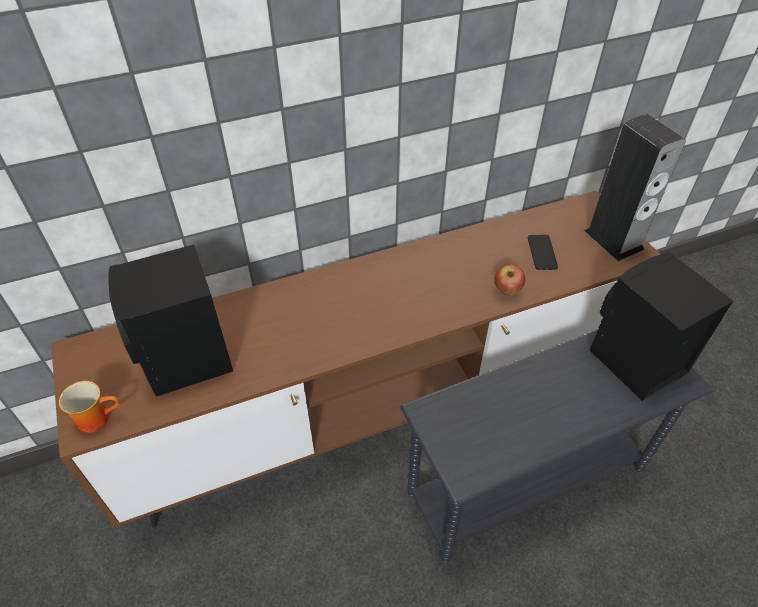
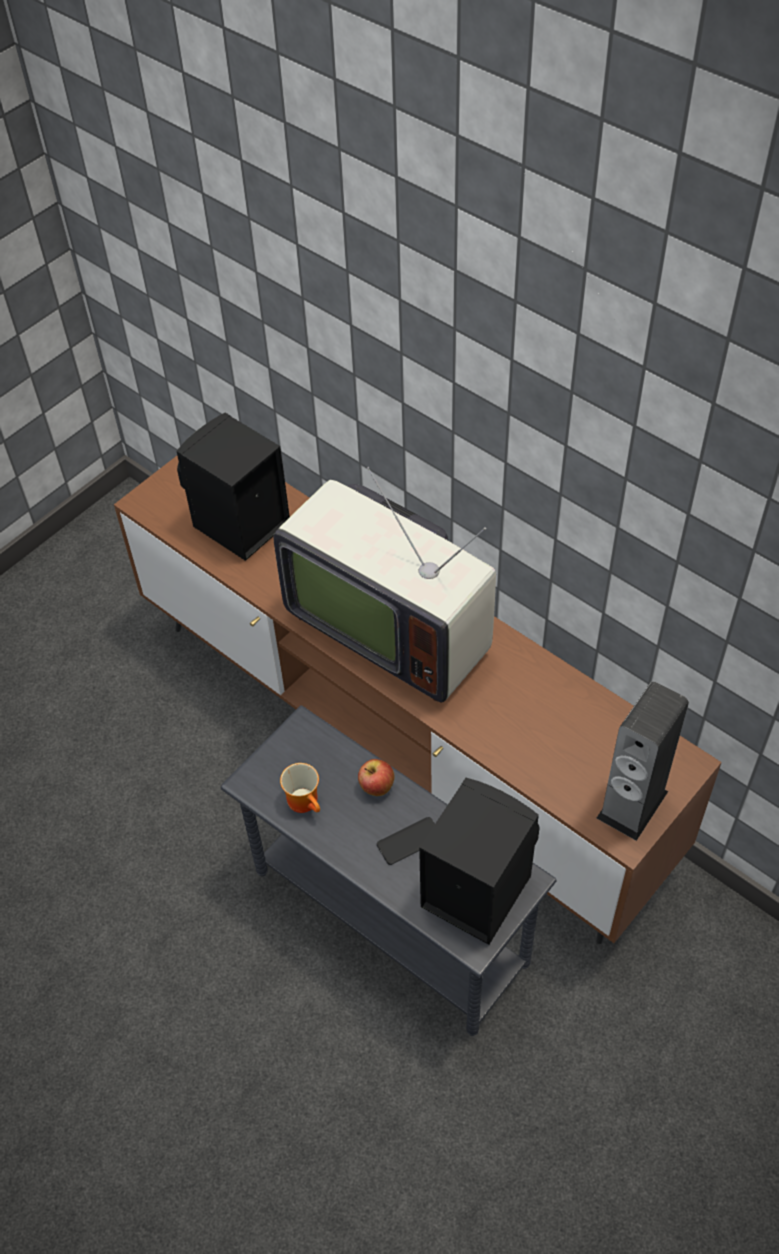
camera: 65 degrees right, 5 degrees up
mug [59,381,120,432] -> mug moved to [280,763,320,813]
apple [494,264,525,296] -> apple moved to [358,759,395,796]
phone [528,235,558,270] -> phone moved to [377,817,435,865]
none -> television [273,467,496,703]

